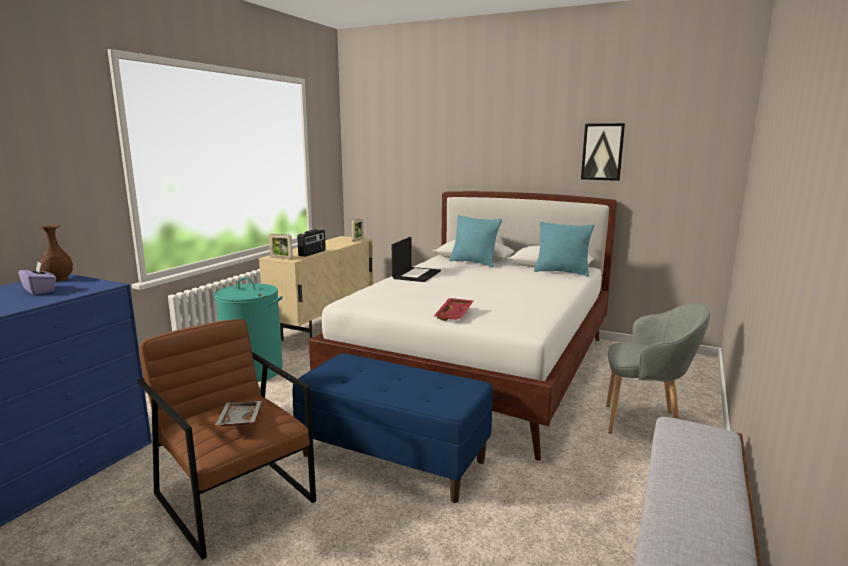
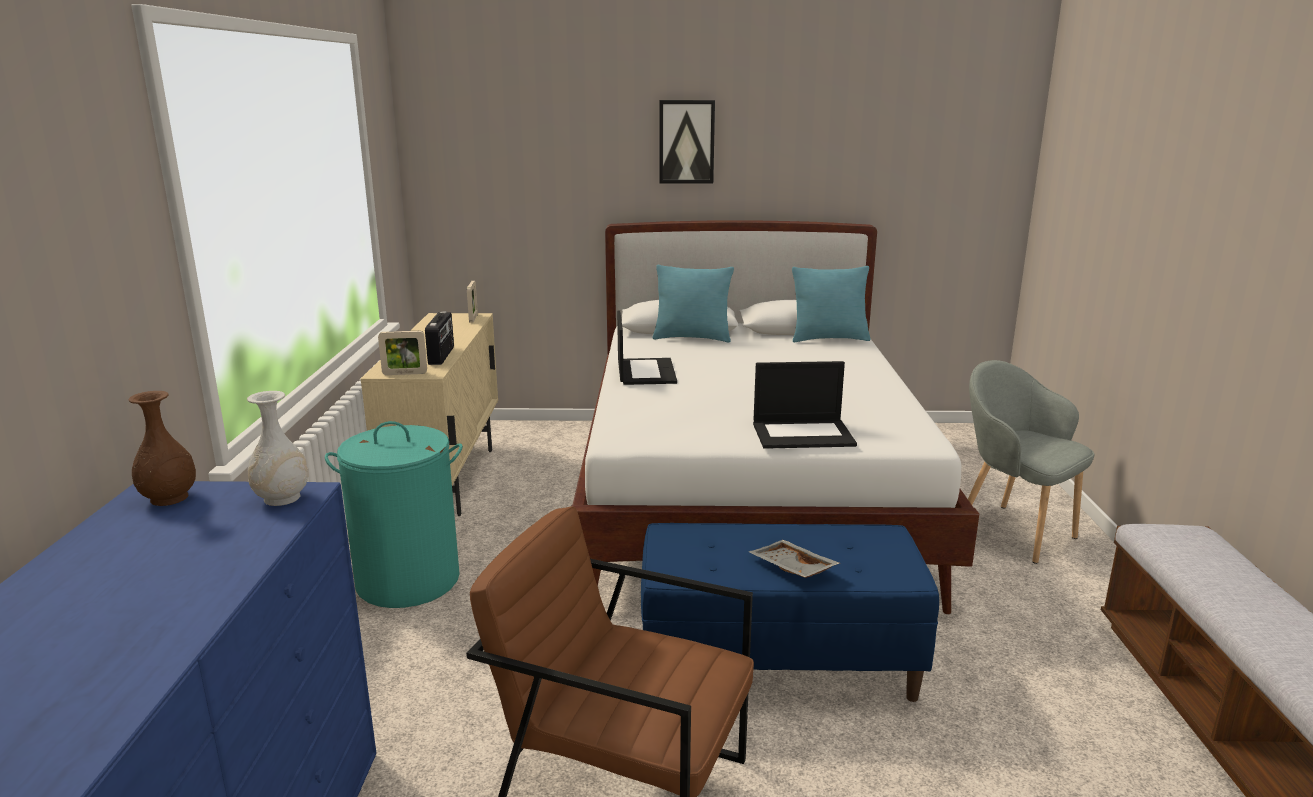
camera: 25 degrees left, 5 degrees up
purple tissue box [18,262,56,295] -> none
grey tray [215,401,261,426] -> grey tray moved to [749,540,839,578]
red tray [433,298,473,321] -> laptop [753,361,857,449]
picture [581,123,625,181] -> picture moved to [659,100,715,184]
grey armchair [606,303,710,434] -> grey armchair turned 120 degrees counterclockwise [968,360,1095,564]
none -> white vase [247,391,308,506]

